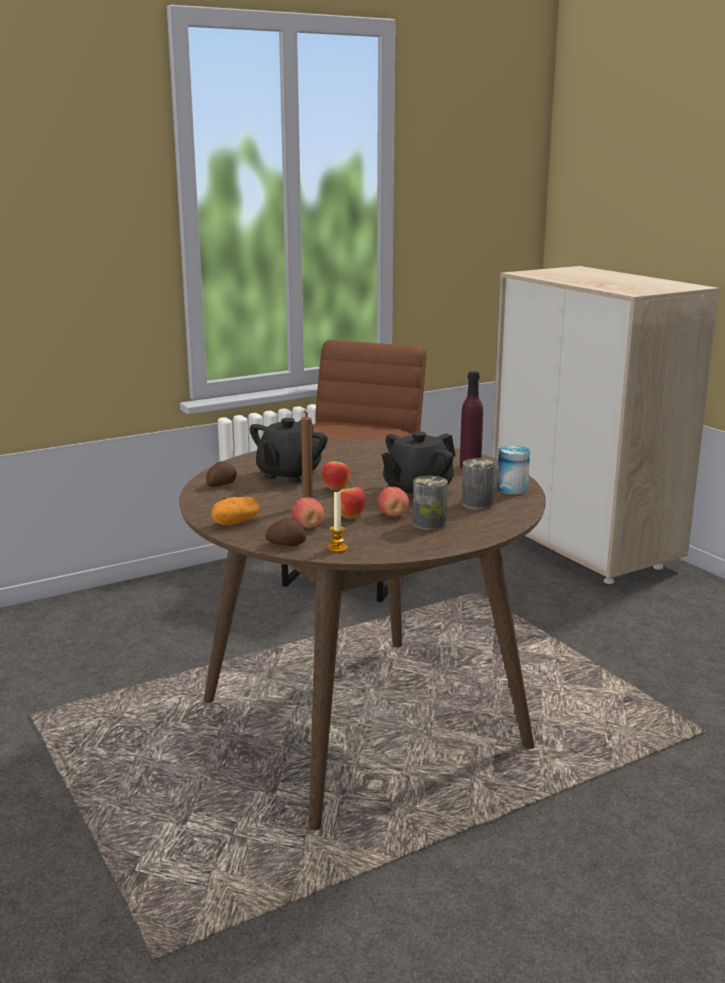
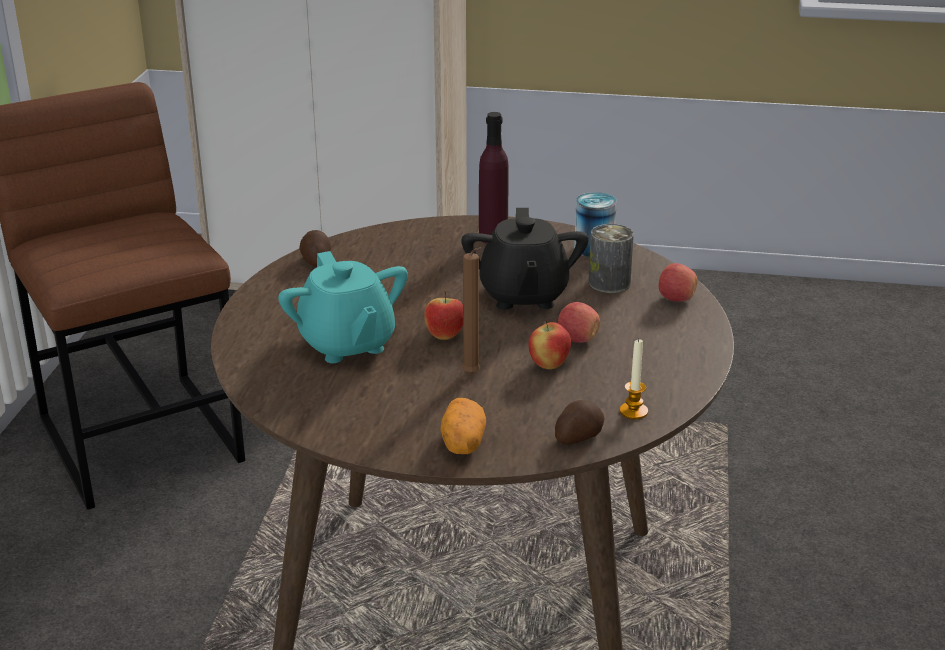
camera: 50 degrees left, 10 degrees up
potato [206,461,237,487] -> potato moved to [299,230,331,267]
black teapot [250,418,328,483] -> turquoise teapot [278,251,408,363]
apple [292,497,324,528] -> apple moved to [659,263,698,302]
can [413,476,448,530] -> none

